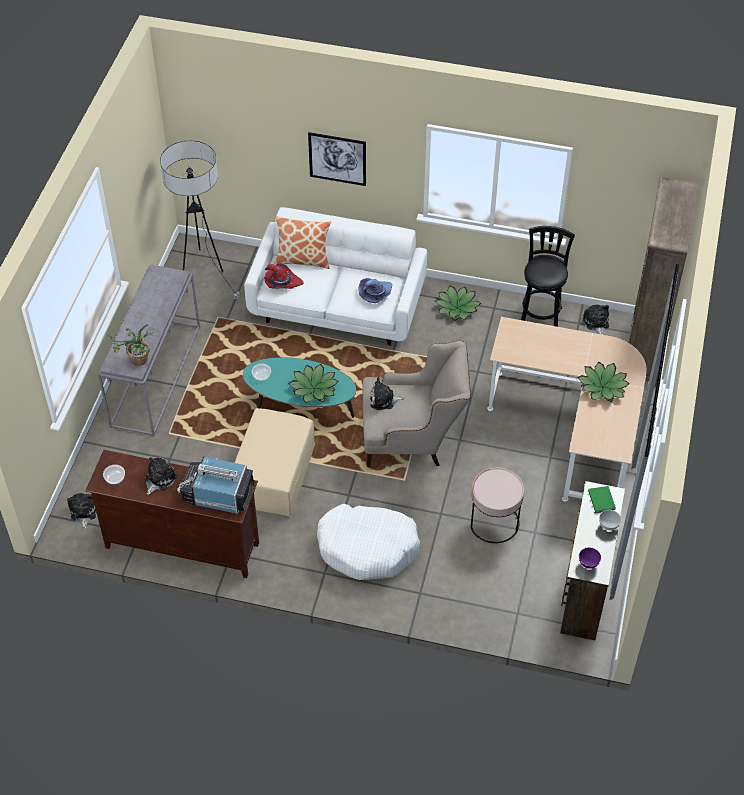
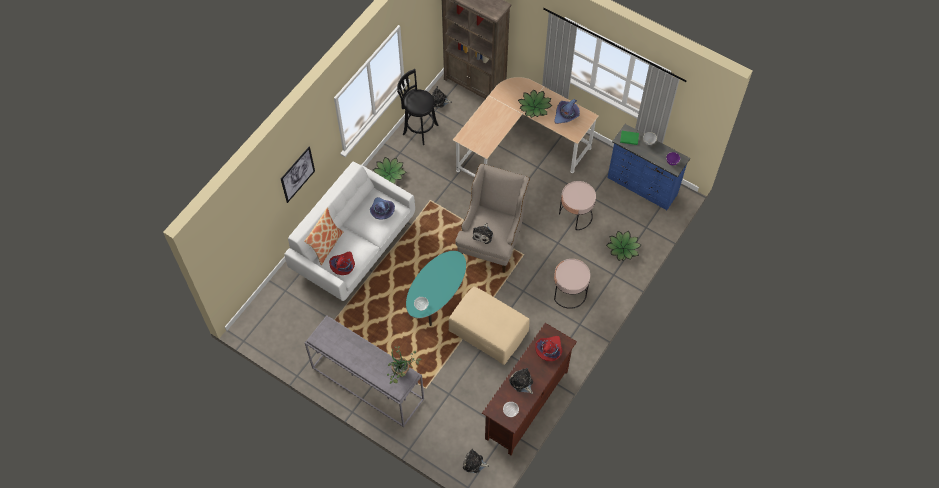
camera: 70 degrees left, 10 degrees up
floor lamp [160,141,241,299] -> none
television [177,456,254,514] -> red hat [535,336,562,361]
potted plant [288,364,338,403] -> potted plant moved to [606,231,641,261]
white dog bed [317,504,420,580] -> pink side table [554,259,590,309]
brown dresser [560,481,625,640] -> blue dresser [607,124,690,210]
none -> purple hat [554,99,580,124]

